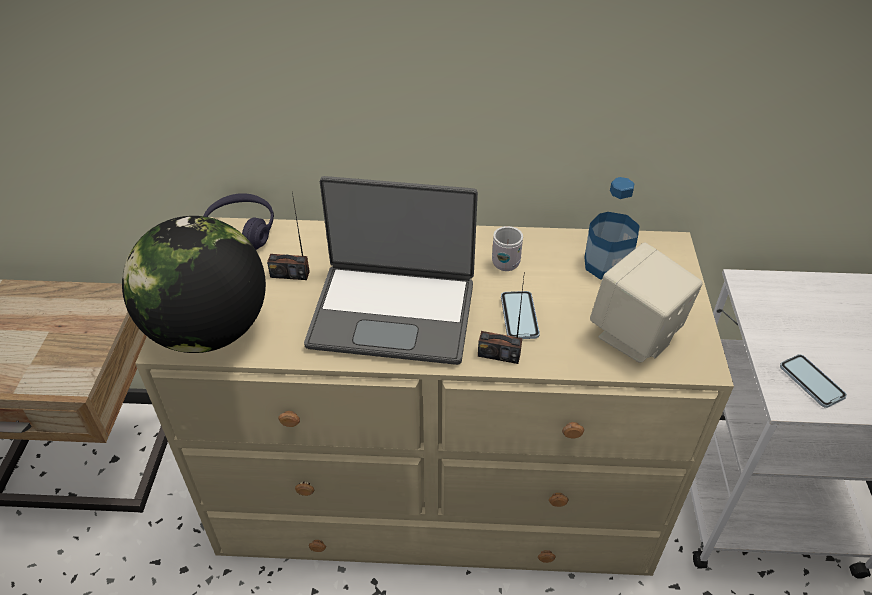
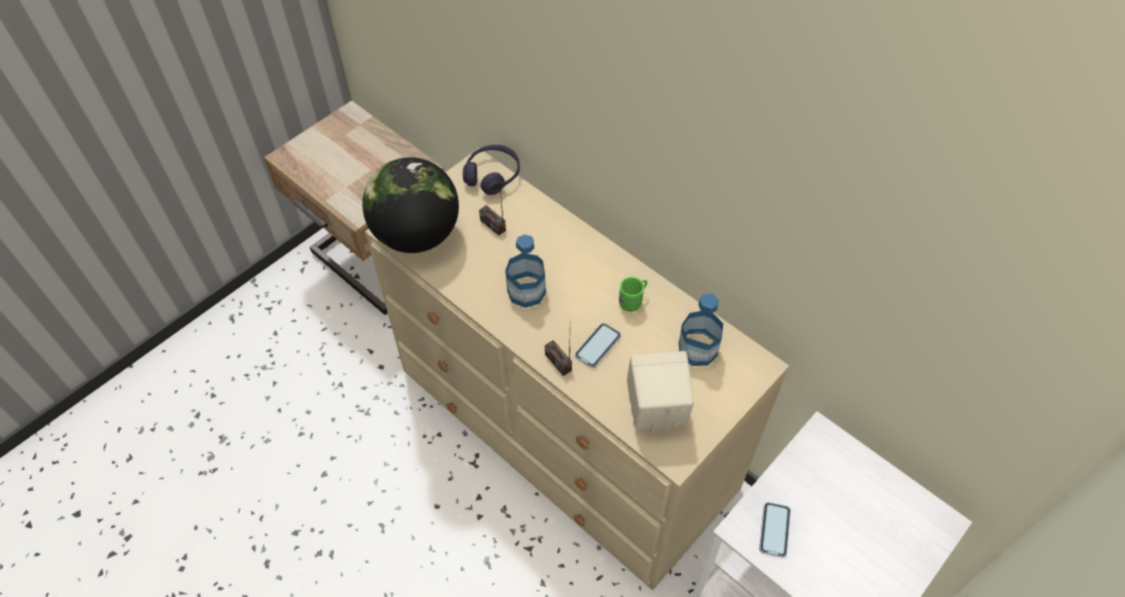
camera: 40 degrees right, 10 degrees up
laptop [304,176,478,365] -> bottle [505,235,546,308]
white mug [492,226,523,271] -> green mug [619,277,647,312]

